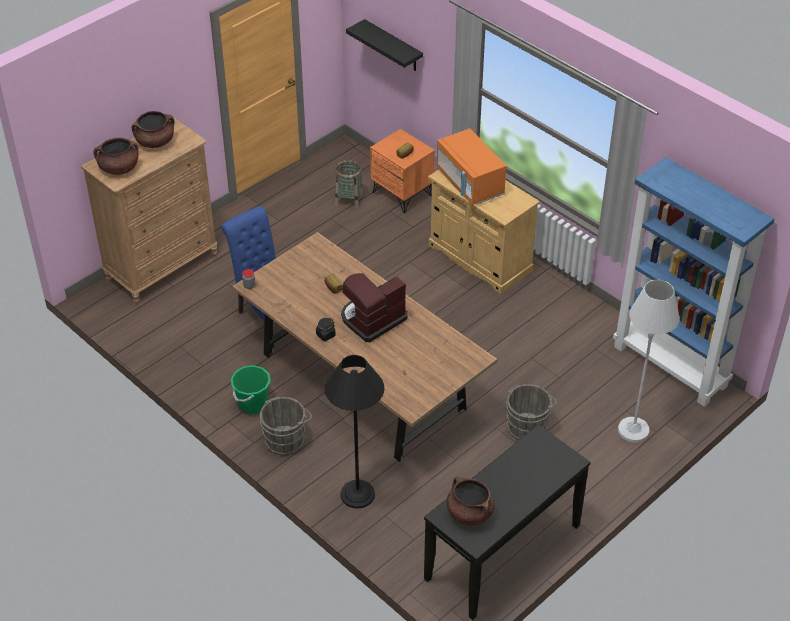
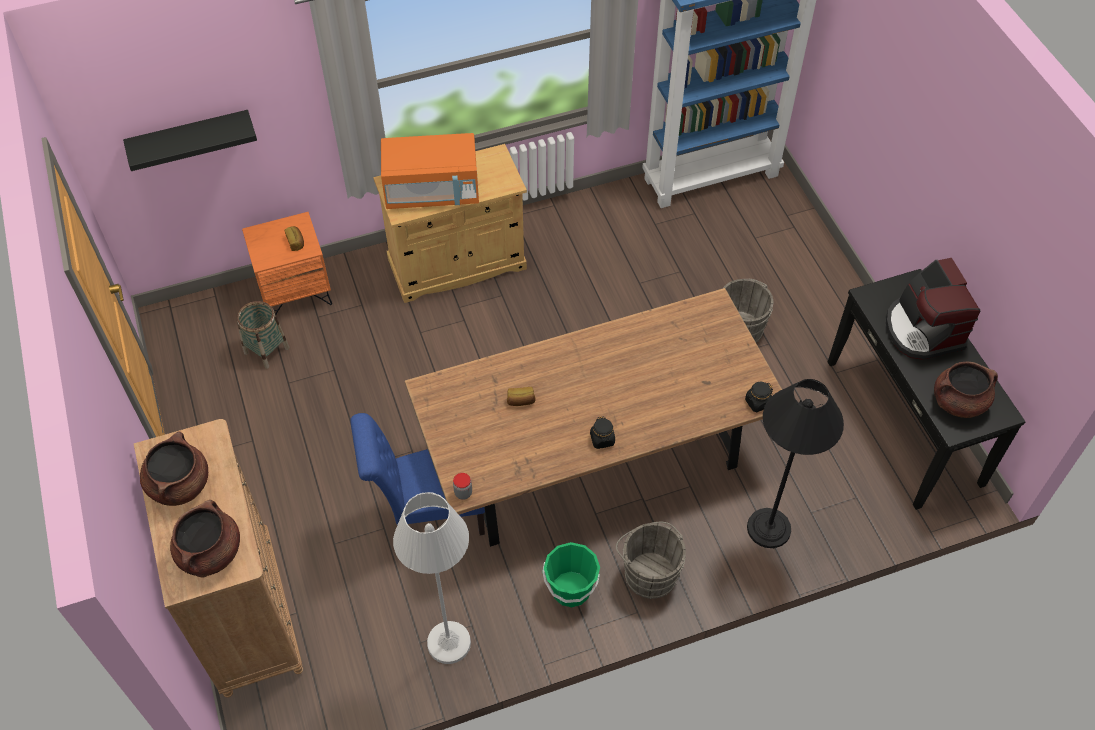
camera: 65 degrees left, 10 degrees up
coffee machine [341,273,408,342] -> coffee machine moved to [886,258,980,360]
white floor lamp [618,280,680,443] -> white floor lamp moved to [393,492,471,664]
none -> black jar [745,381,773,412]

